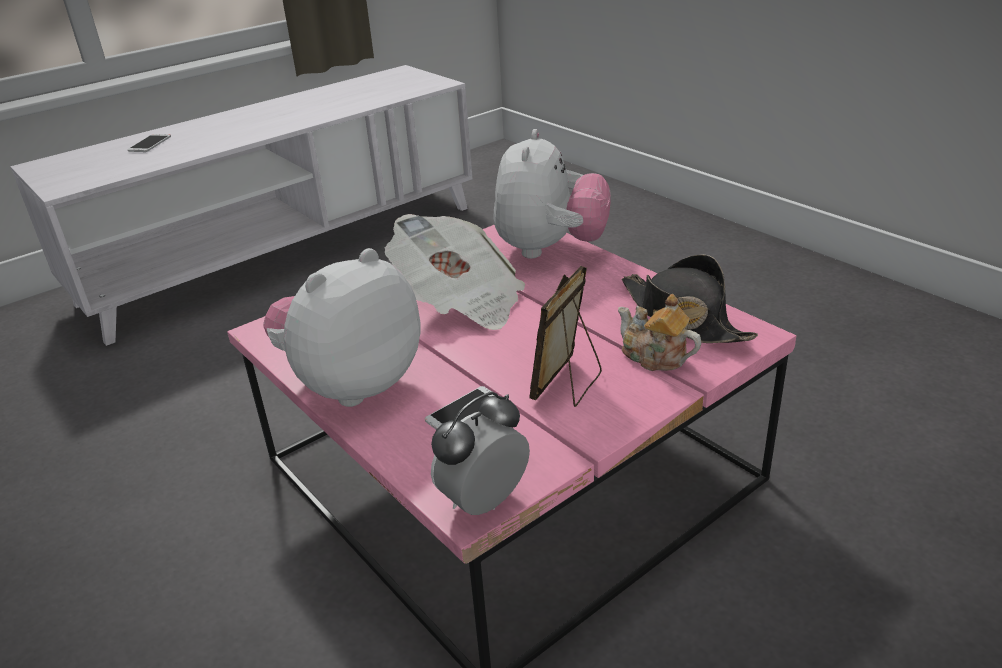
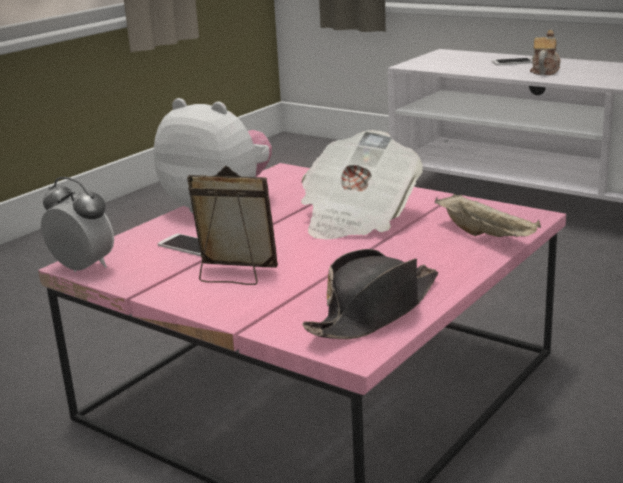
camera: 75 degrees right, 10 degrees down
plush toy [493,129,611,259] -> beige tray [435,194,541,237]
teapot [618,294,701,371] -> teapot moved to [530,30,560,75]

